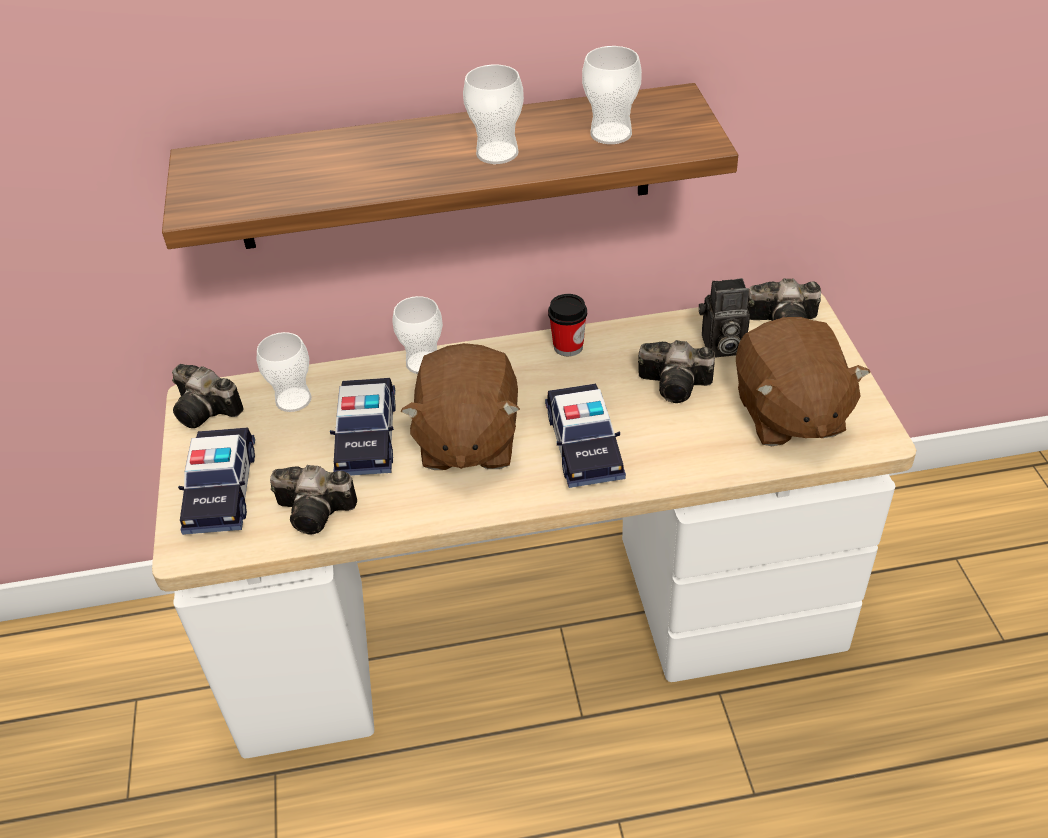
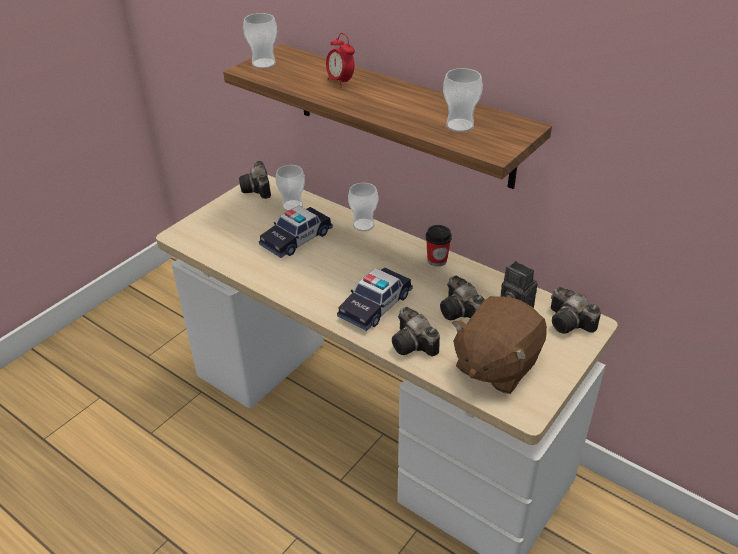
camera: 45 degrees right, 5 degrees down
toy car [178,427,255,535] -> none
camera [270,465,357,534] -> camera moved to [392,307,440,357]
brown plush toy [401,343,520,470] -> none
cup [463,64,524,164] -> cup moved to [243,13,277,69]
none -> alarm clock [326,33,355,87]

